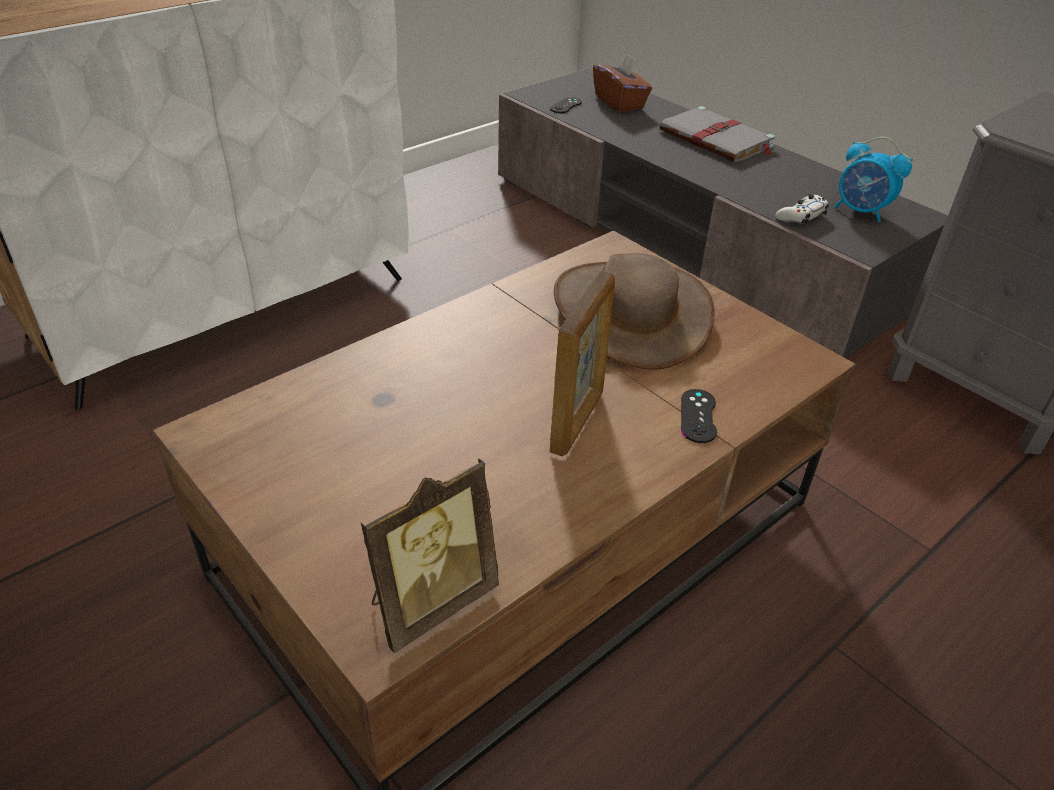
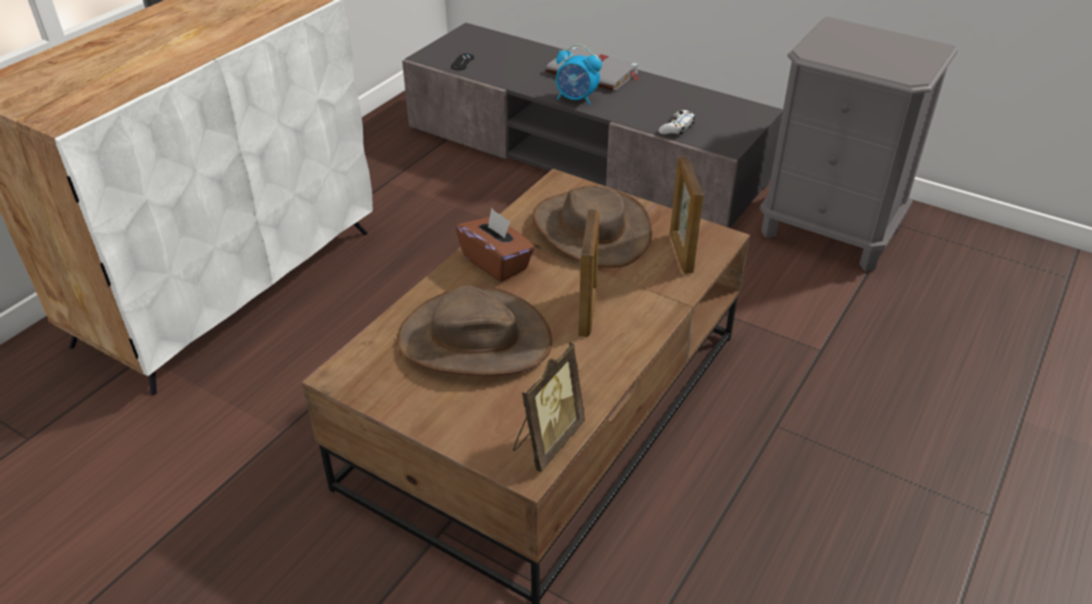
camera: 15 degrees left, 0 degrees up
brown tissue box [593,52,652,112] -> brown tissue box moved to [456,208,535,282]
black game controller [681,389,717,443] -> none
alarm clock [834,137,913,223] -> alarm clock moved to [556,44,602,105]
none -> brown hat [397,286,552,376]
none -> picture frame [670,156,703,273]

